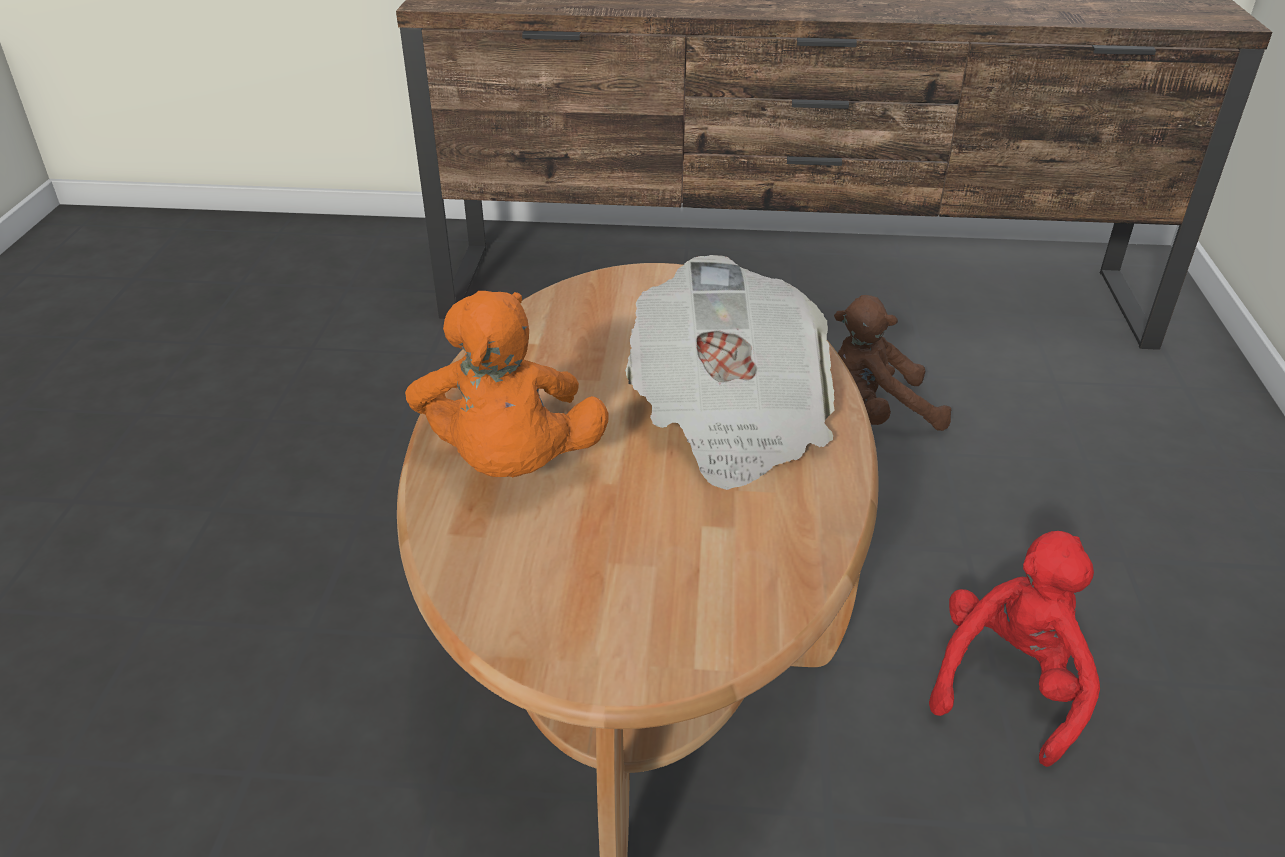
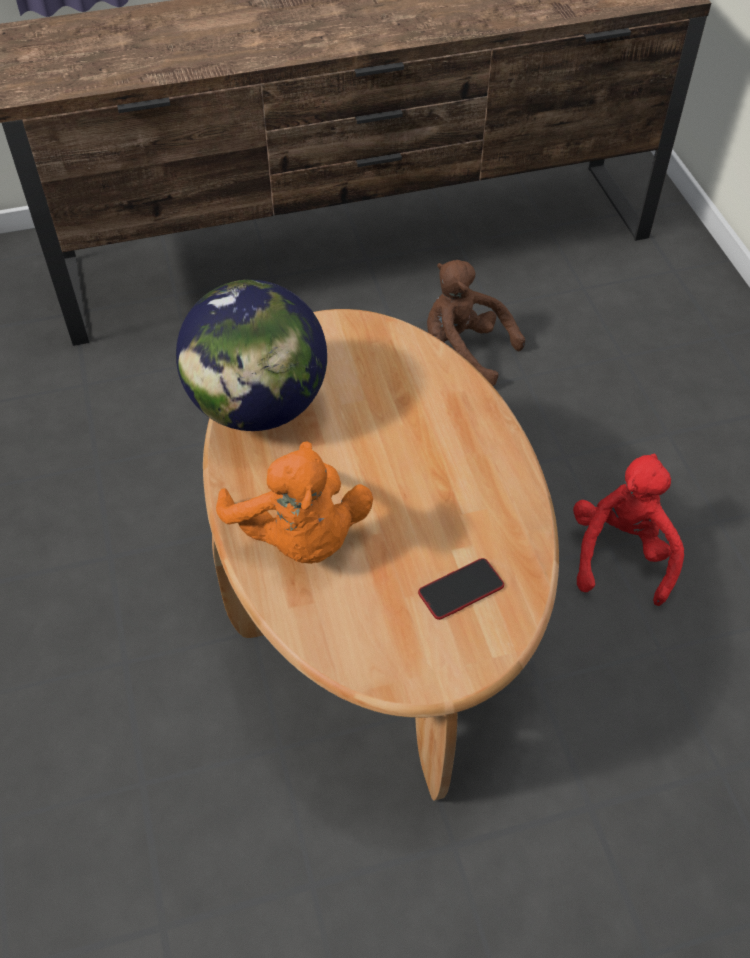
camera: 20 degrees left, 15 degrees up
newspaper [625,255,834,490] -> none
brown plush toy [834,295,951,431] -> brown plush toy turned 60 degrees clockwise [427,260,525,386]
none -> globe [176,280,327,431]
none -> phone [418,558,504,620]

